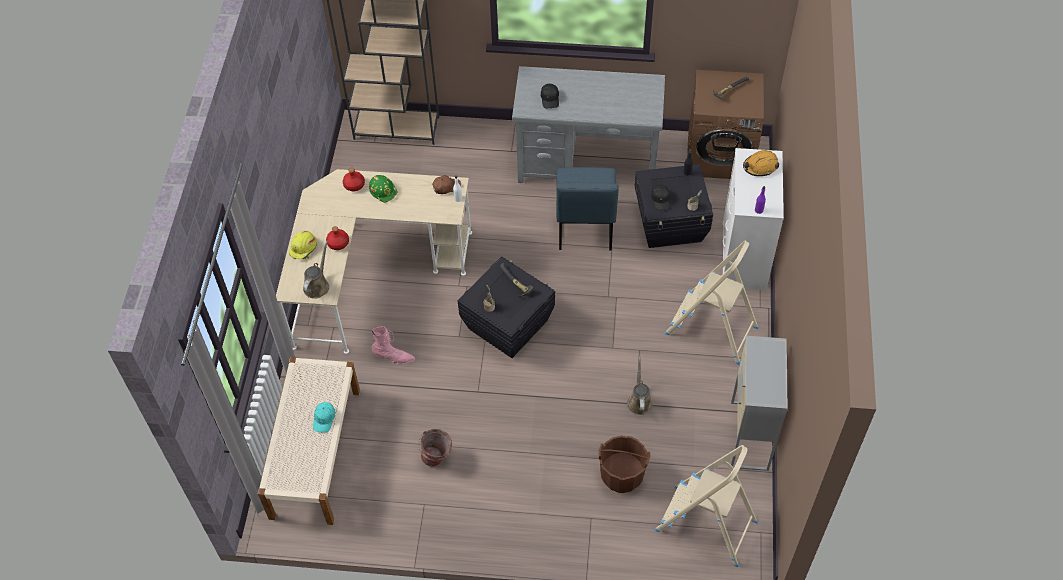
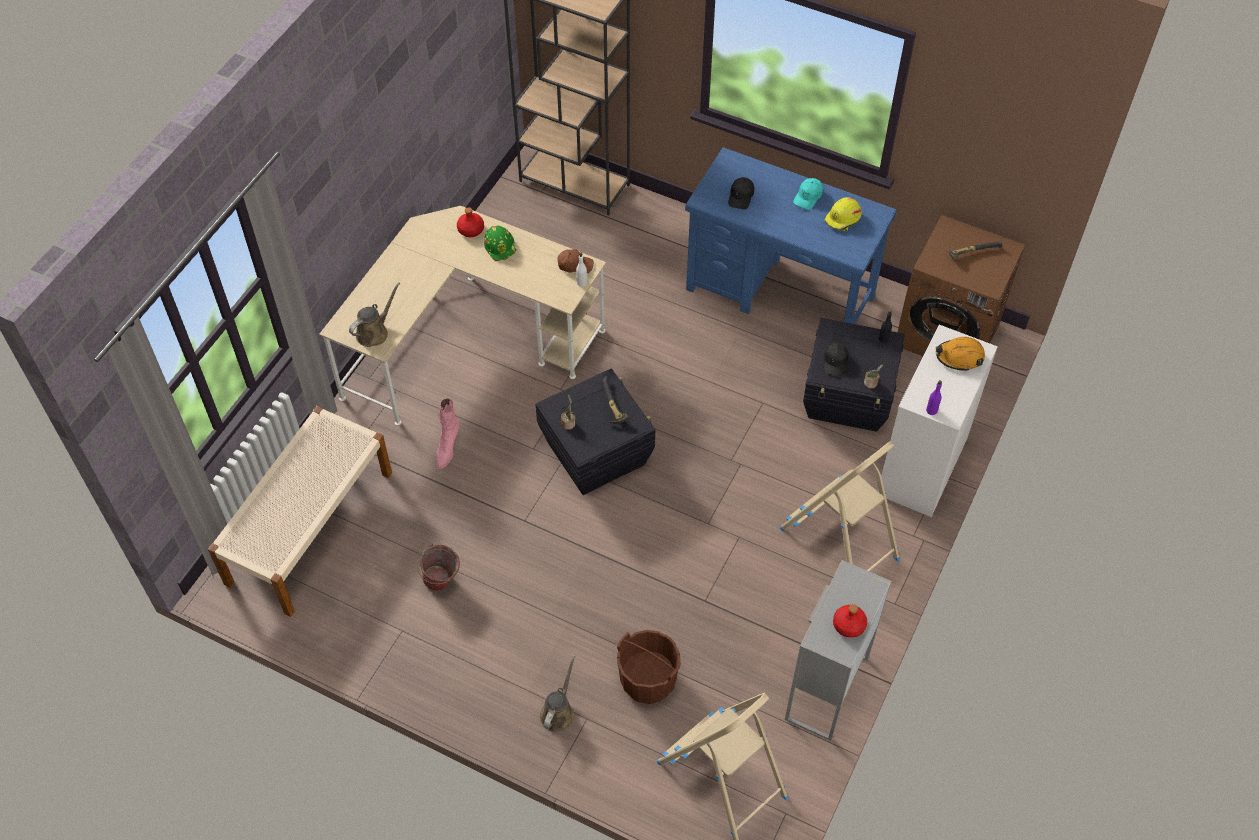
camera: 20 degrees right, 0 degrees up
yellow hard hat [289,231,317,259] -> yellow hard hat moved to [825,197,862,231]
turquoise cap [313,402,335,433] -> turquoise cap moved to [793,178,823,210]
red bottle [326,226,349,250] -> red bottle moved to [833,604,867,637]
pink boot [372,326,415,364] -> pink boot turned 75 degrees clockwise [436,398,459,469]
grey desk [512,66,665,183] -> blue desk [685,147,897,324]
blue chair [556,167,619,251] -> none
brown watering can [627,356,652,415] -> brown watering can moved to [540,655,575,732]

